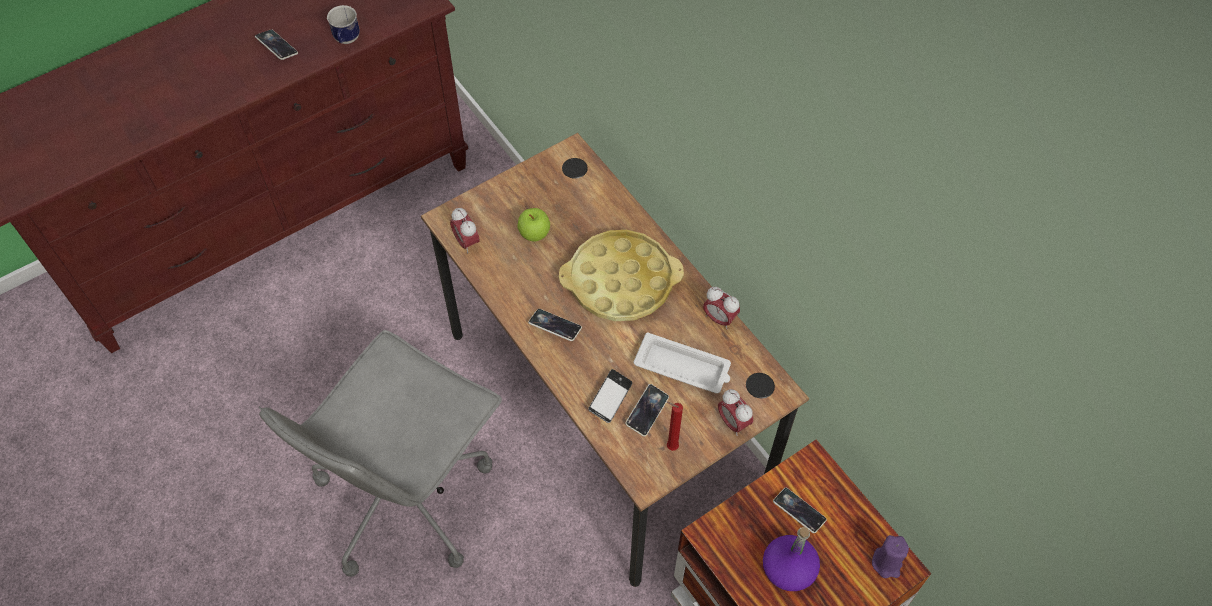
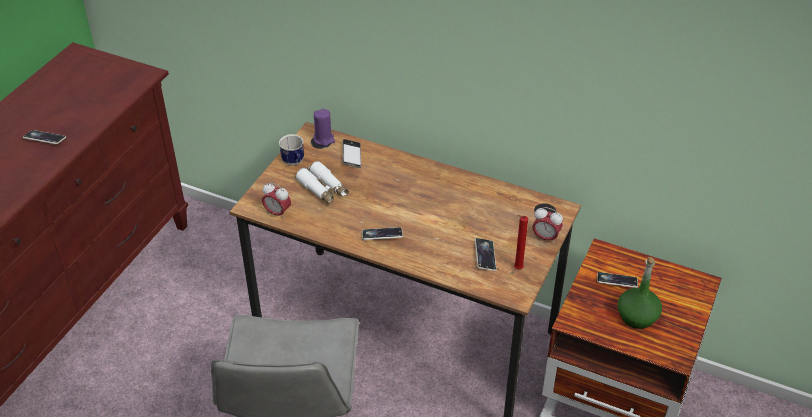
camera: 30 degrees left, 15 degrees down
mug [327,5,360,44] -> mug moved to [279,134,304,166]
apple [517,208,550,241] -> white binoculars [296,161,349,205]
yellow tray [559,230,684,321] -> none
phone [588,369,632,423] -> phone moved to [343,139,361,168]
white tray [634,332,731,394] -> none
alarm clock [703,287,740,329] -> none
purple bottle [763,527,820,591] -> green bottle [618,257,662,329]
purple candle [872,535,909,578] -> purple candle moved to [314,109,335,146]

